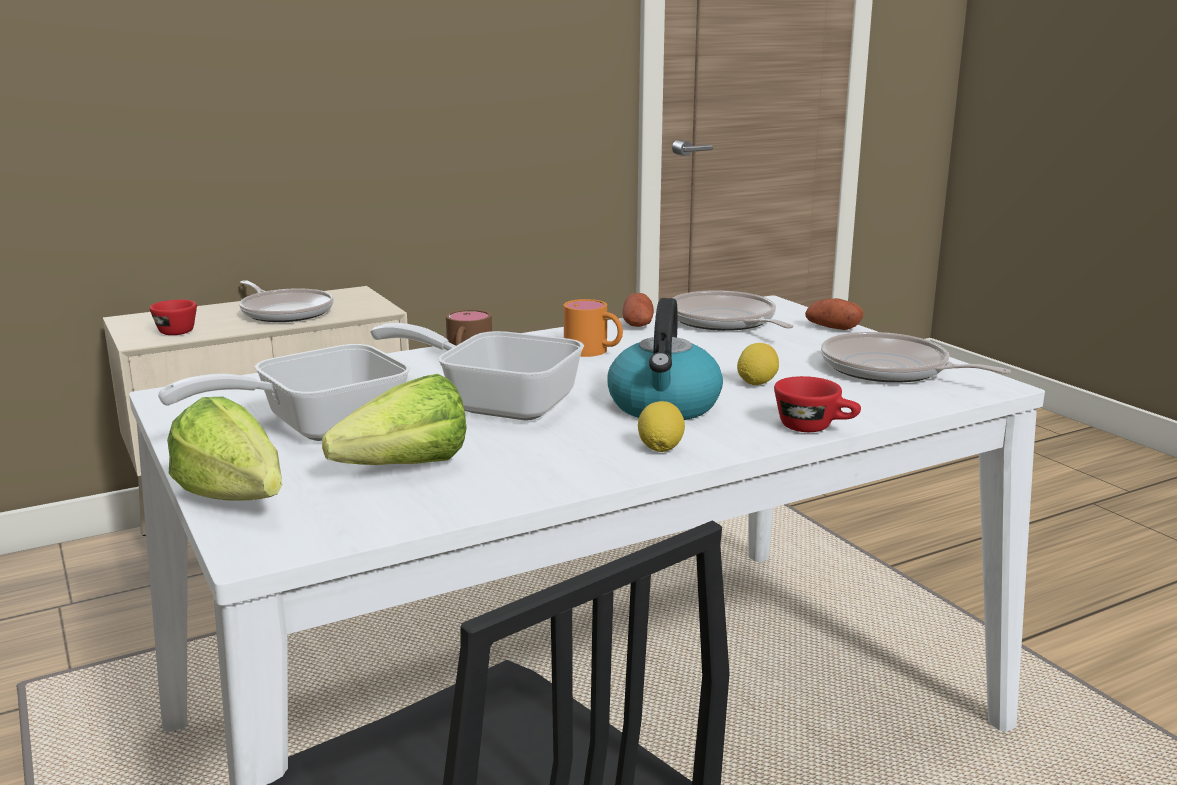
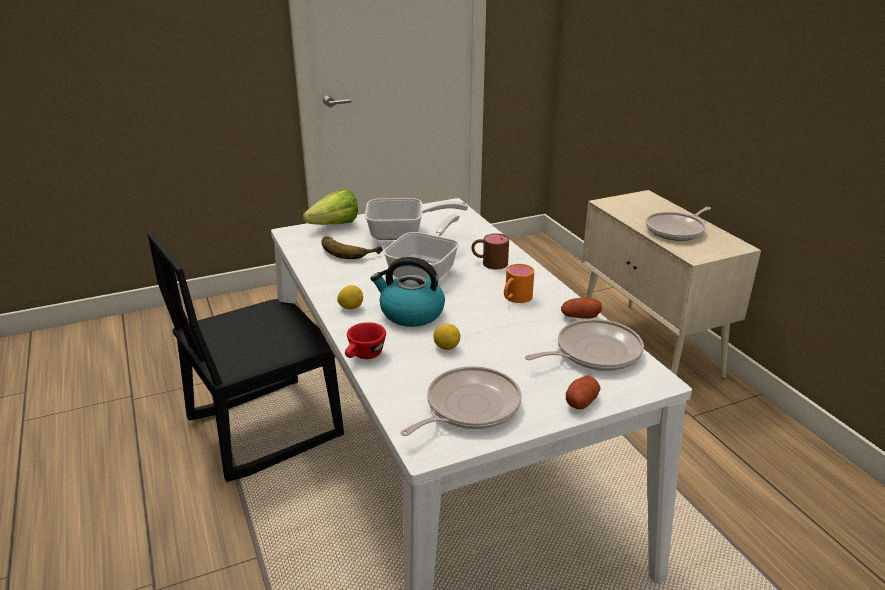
camera: 95 degrees right, 10 degrees up
red cup [149,300,197,335] -> none
frying pan [158,344,410,441] -> frying pan turned 120 degrees clockwise [365,198,468,240]
lettuce [322,374,467,465] -> banana [322,236,383,259]

